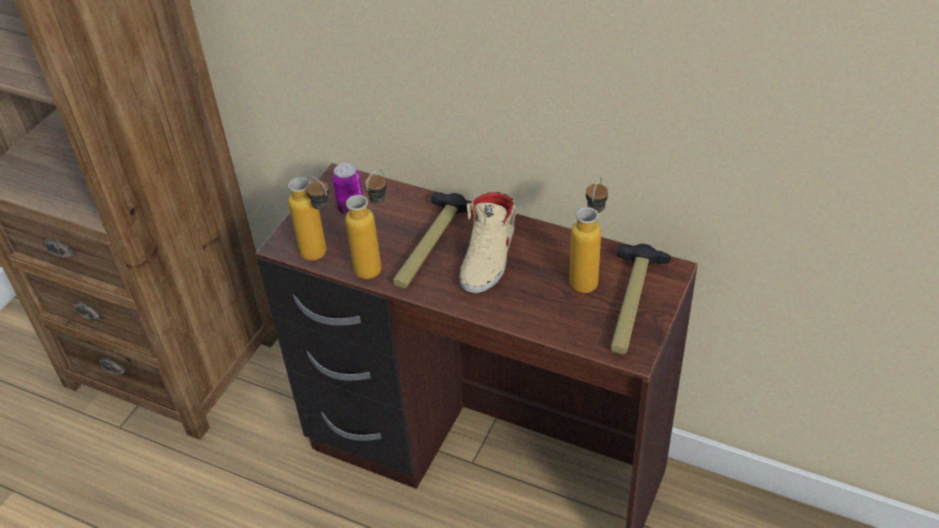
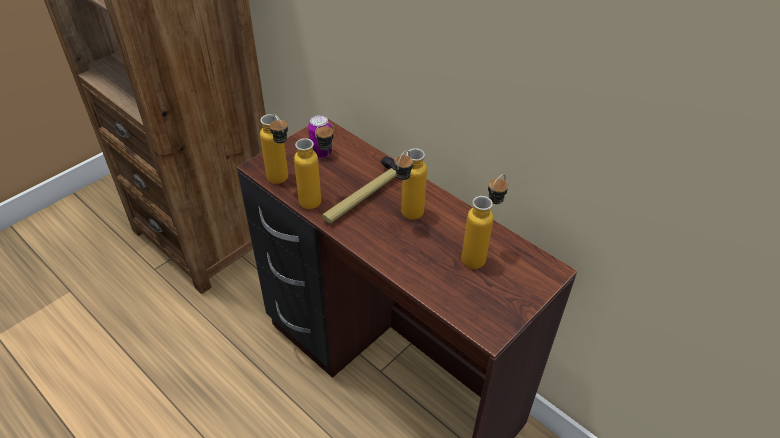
camera: 15 degrees right, 0 degrees up
beige shoe [459,192,516,293] -> bottle [394,148,427,220]
hammer [610,244,671,354] -> none

